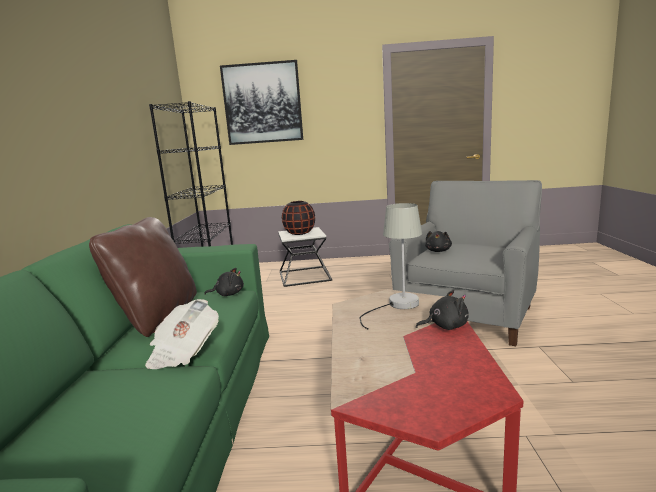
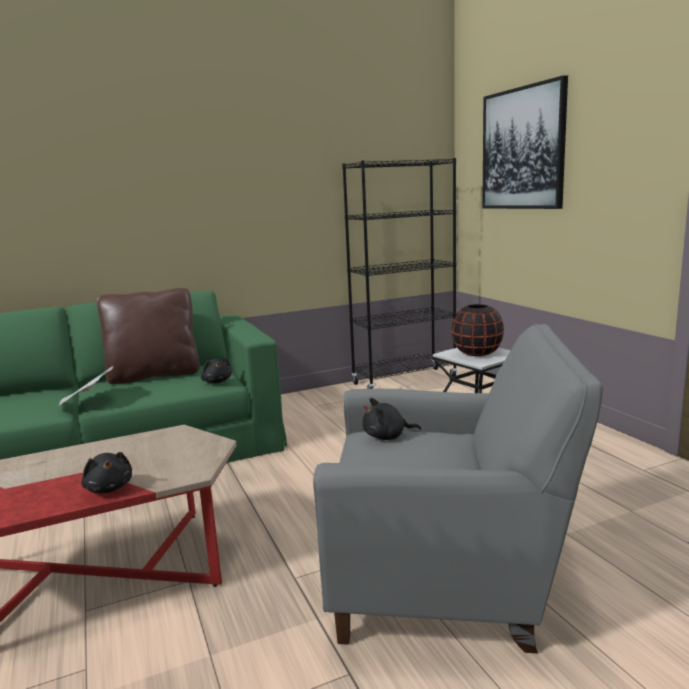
camera: 65 degrees right, 0 degrees up
grey table lamp [360,203,422,330] -> none

